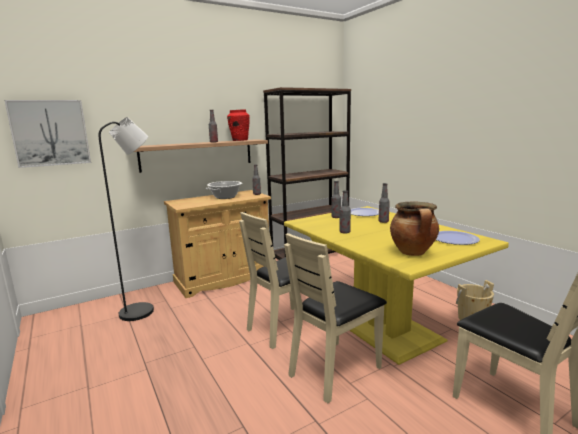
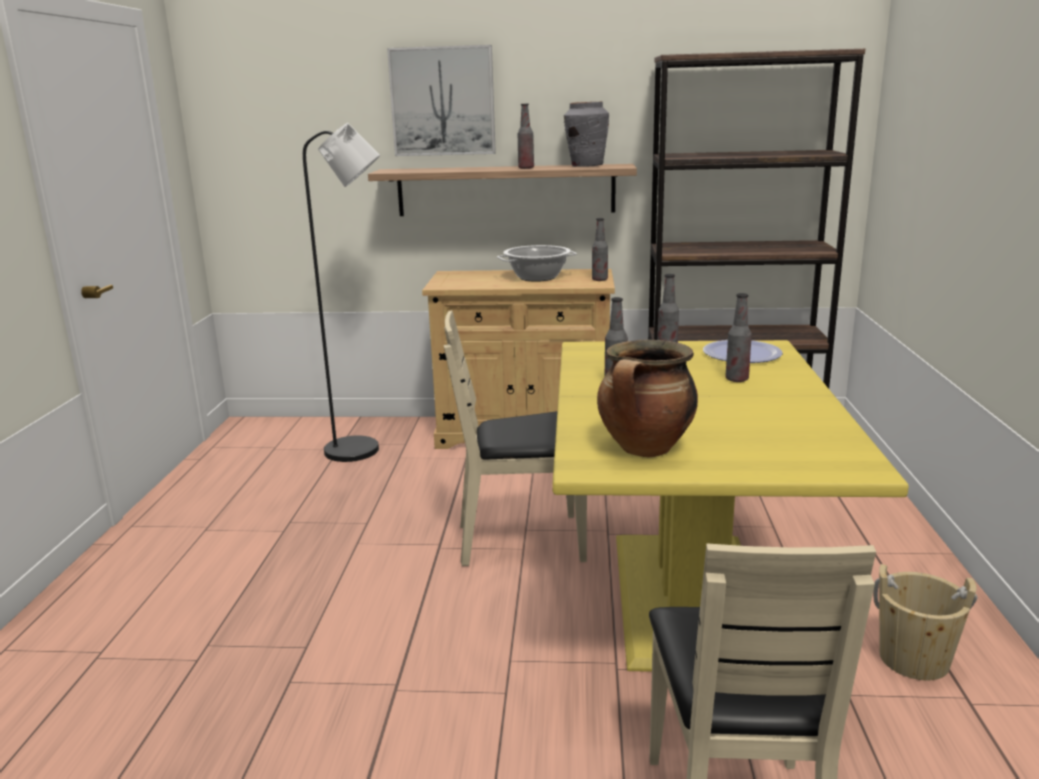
camera: 35 degrees right, 5 degrees up
picture [4,100,91,168] -> picture moved to [387,45,496,156]
red vase [227,109,250,141] -> grey vase [564,101,609,167]
beige chair [284,233,387,403] -> none
plate [436,231,480,245] -> none

